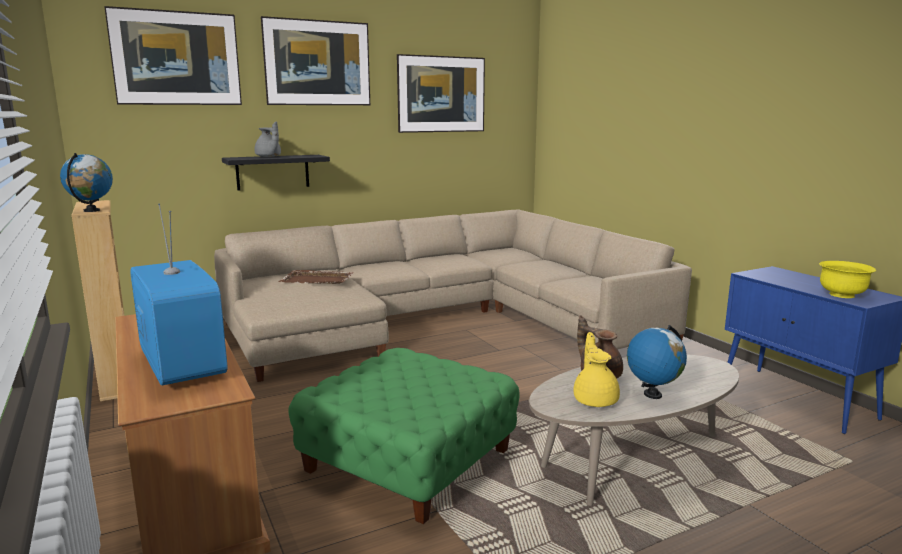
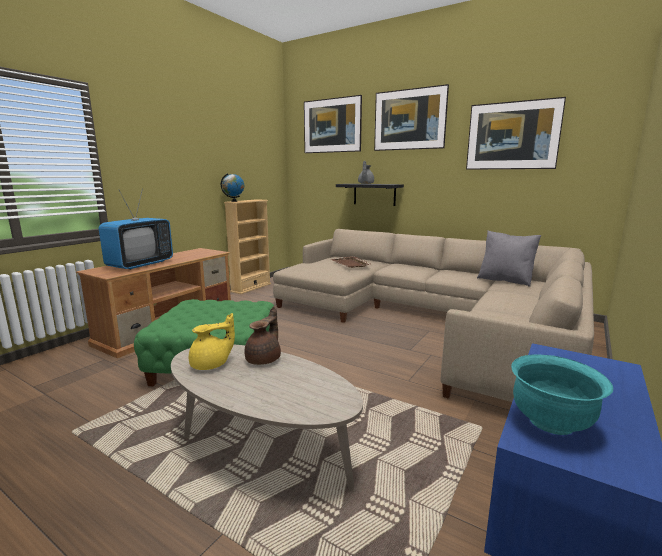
camera: 60 degrees right, 0 degrees up
globe [627,325,687,399] -> none
yellow bowl [819,261,876,298] -> turquoise bowl [511,354,613,435]
none -> grey pillow [477,231,541,287]

